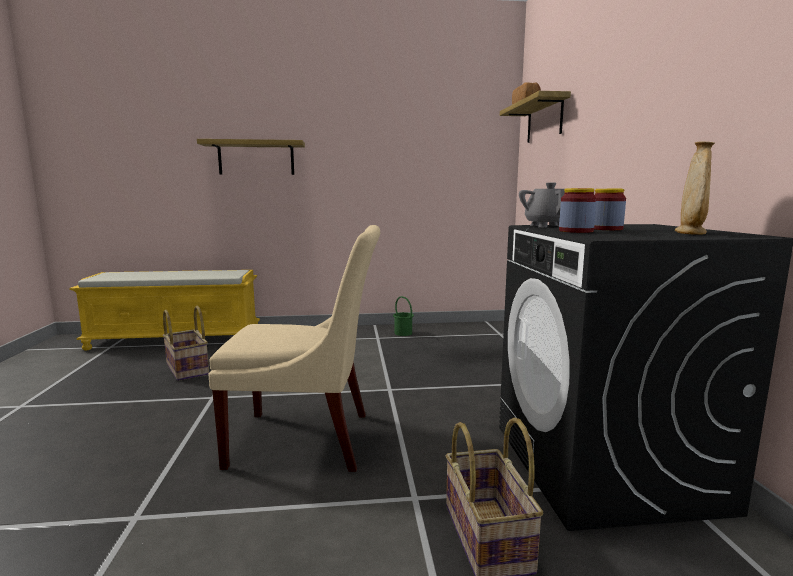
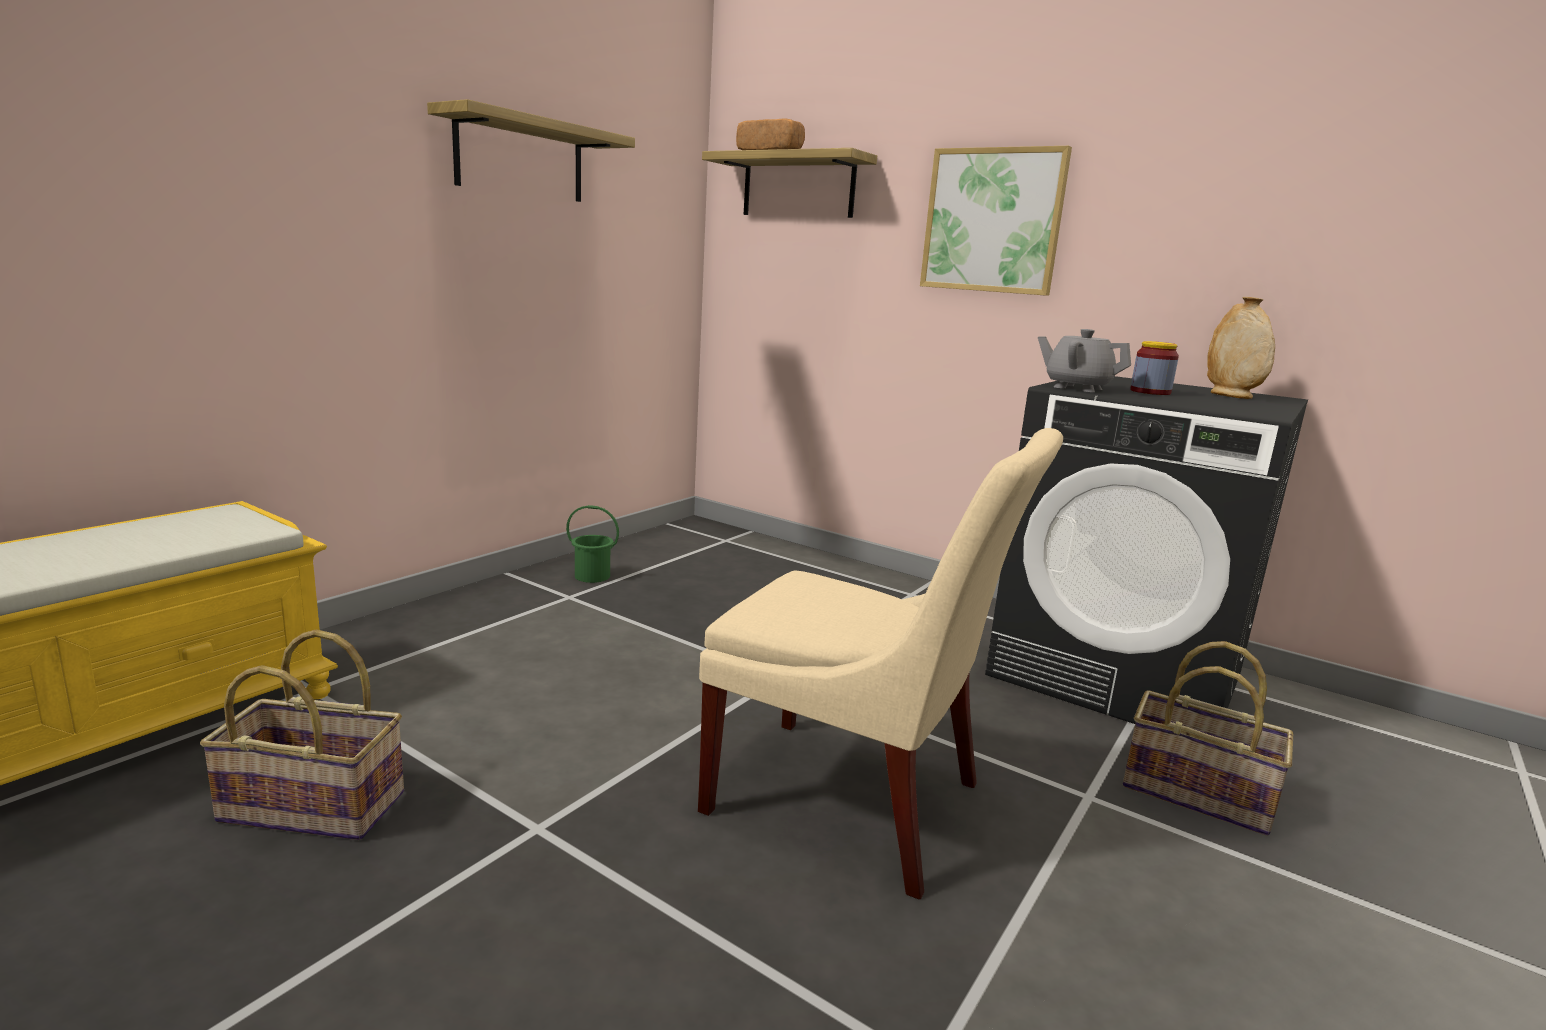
camera: 50 degrees left, 5 degrees up
shelf [197,139,305,175] -> shelf moved to [427,99,635,202]
beige chair [208,225,380,472] -> beige chair turned 75 degrees clockwise [698,428,1063,899]
jar [559,188,597,233] -> none
none -> picture [920,146,1072,296]

